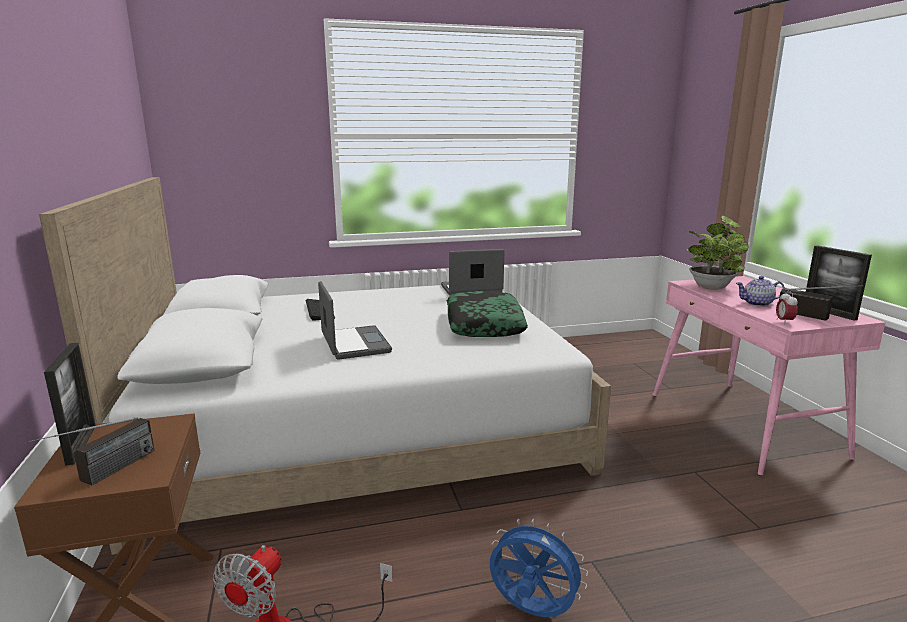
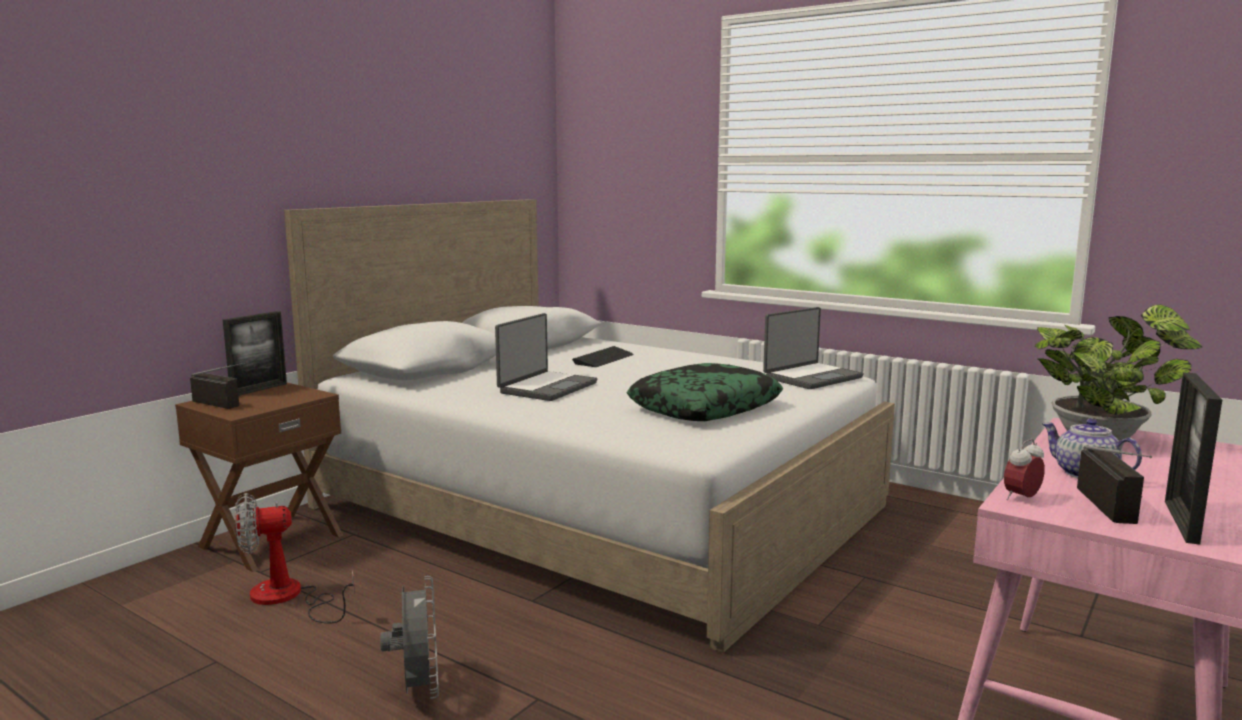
camera: 50 degrees right, 5 degrees down
radio [25,417,154,485] -> radio turned 135 degrees counterclockwise [190,362,245,409]
laptop [441,249,505,296] -> laptop turned 105 degrees clockwise [763,307,864,389]
blue fan [490,519,588,617] -> grey fan [380,576,439,699]

